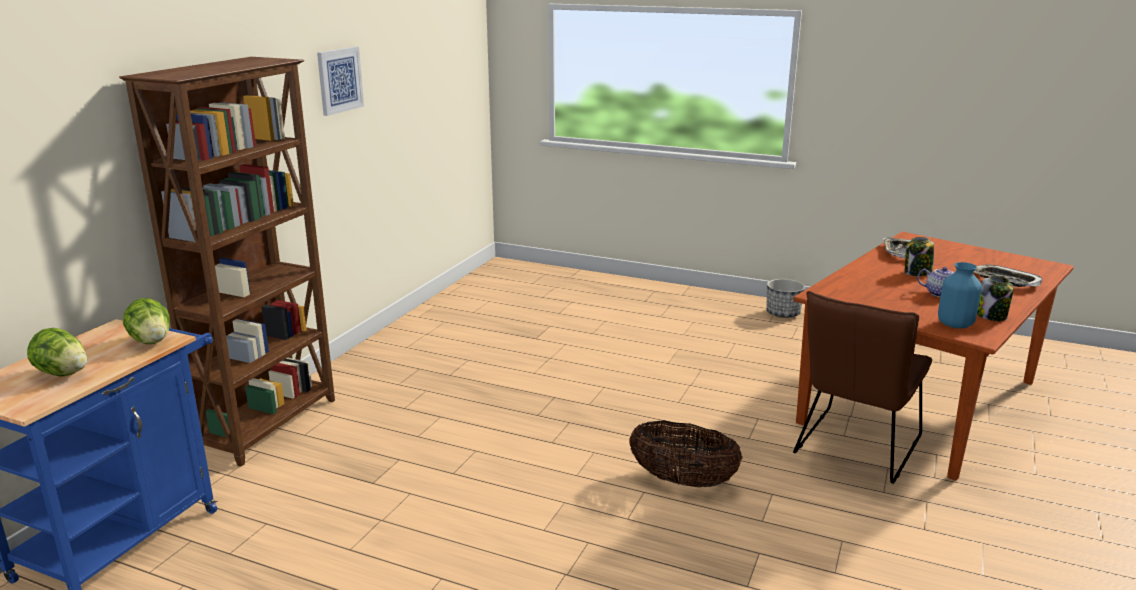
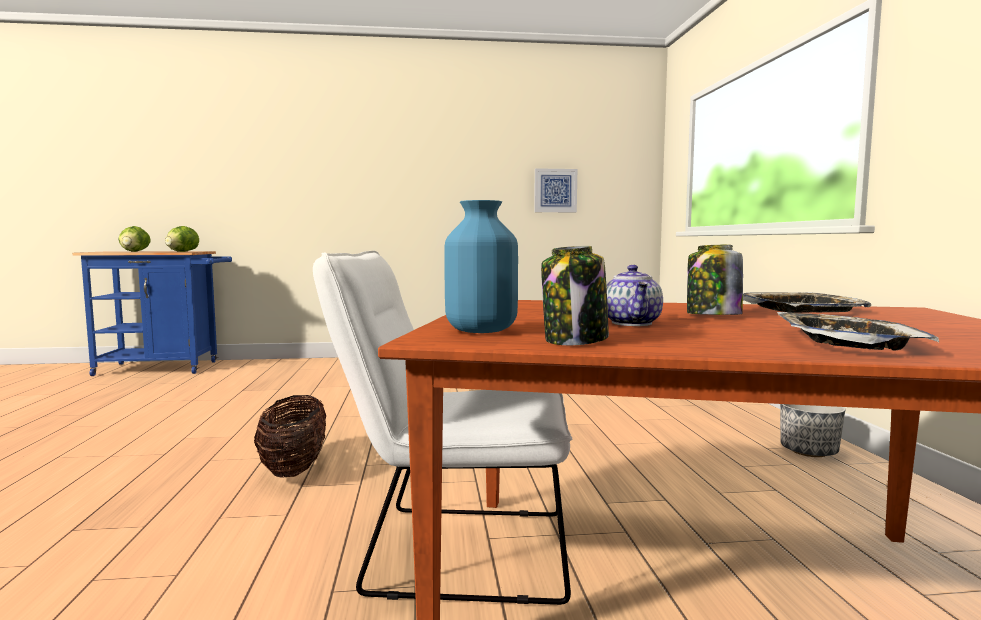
camera: 60 degrees right, 15 degrees down
brown bookcase [119,57,335,467] -> none
picture [317,47,364,116] -> picture moved to [534,168,577,212]
brown chair [793,291,932,484] -> white chair [313,251,572,605]

